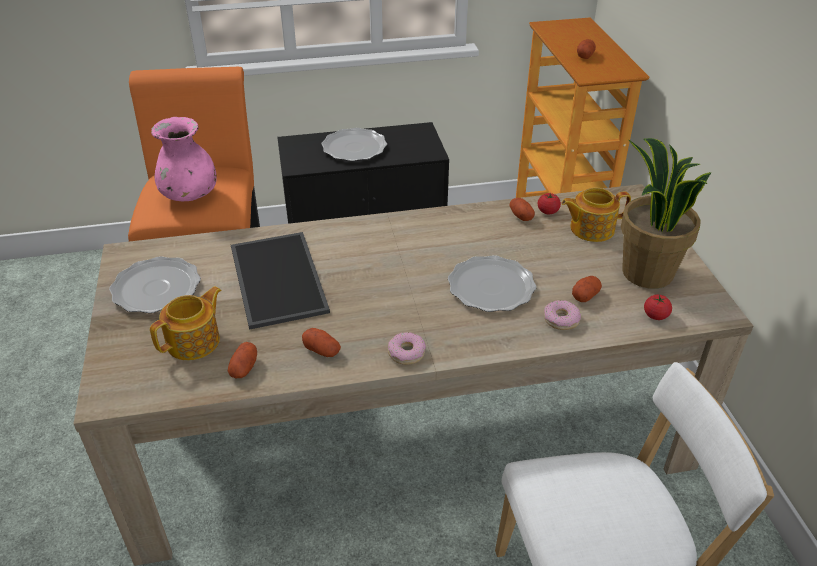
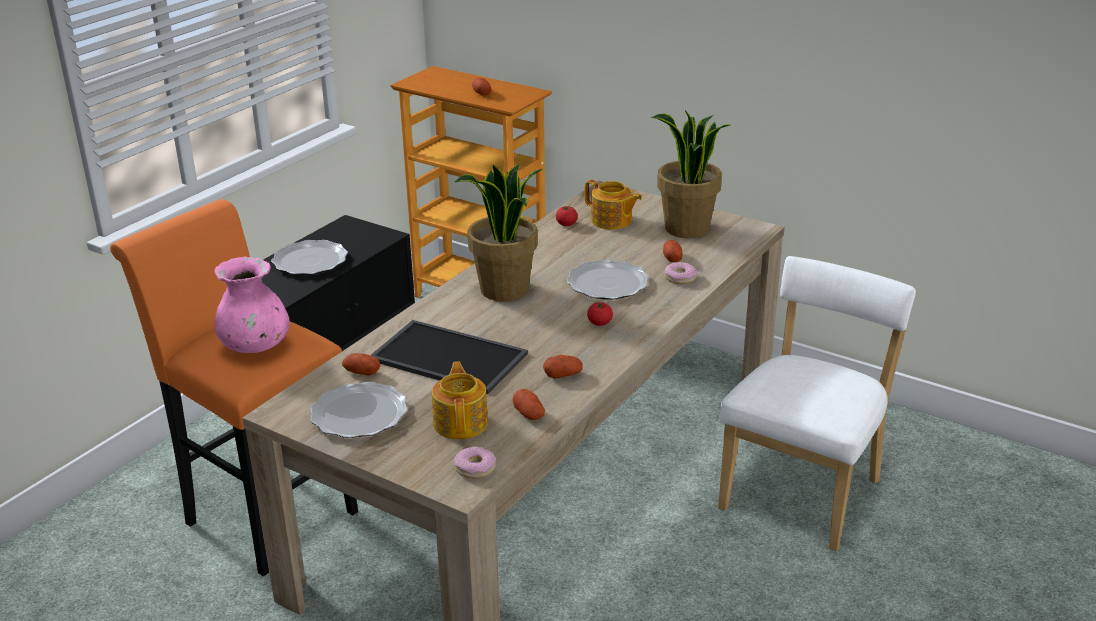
camera: 45 degrees left, 10 degrees down
donut [388,332,426,365] -> donut moved to [454,446,496,479]
potato [509,198,535,221] -> potato moved to [342,353,380,375]
teapot [562,188,631,242] -> teapot turned 90 degrees counterclockwise [584,180,642,230]
tomato [644,295,672,320] -> tomato moved to [587,302,613,326]
none -> potted plant [455,163,542,301]

